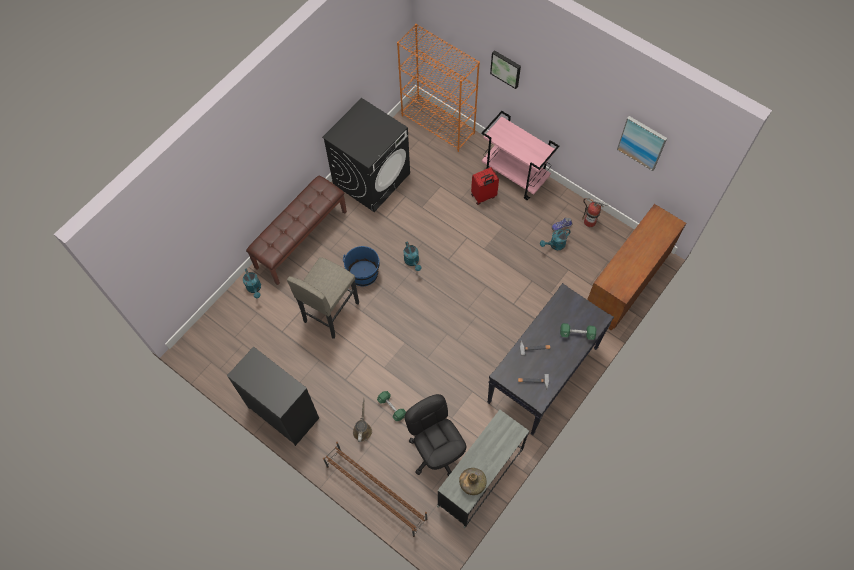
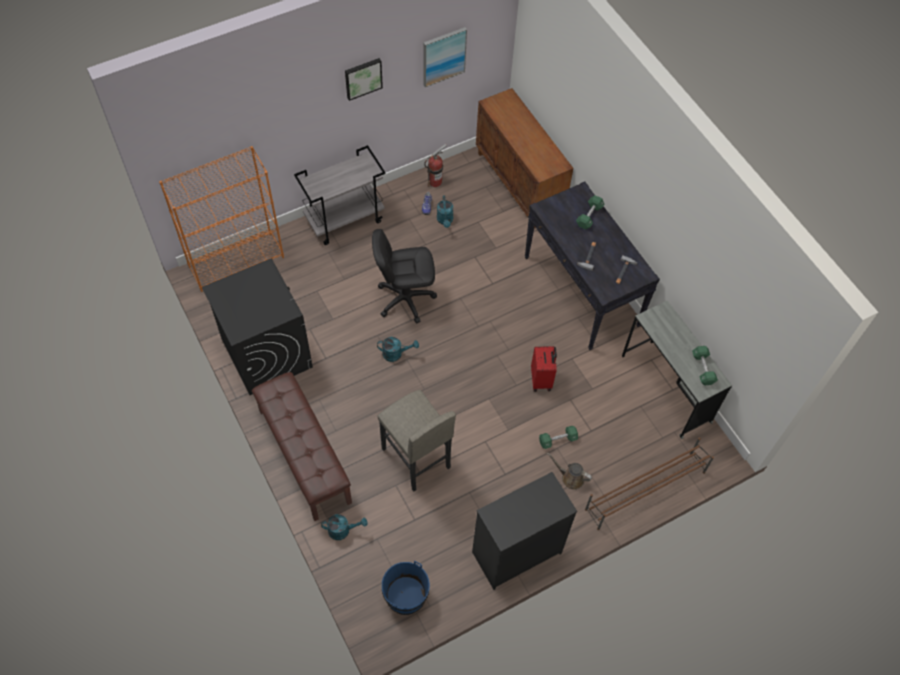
camera: 70 degrees left, 5 degrees down
blue bucket [343,246,380,286] -> blue bucket moved to [382,561,430,615]
black office chair [405,394,466,476] -> black office chair moved to [372,229,437,323]
green bottle [459,468,487,495] -> green dumbbell [692,346,718,385]
red suitcase [471,167,499,205] -> red suitcase moved to [531,346,557,392]
pink cart [481,111,559,200] -> grey cart [294,145,386,245]
picture [490,50,521,89] -> picture moved to [345,58,383,101]

